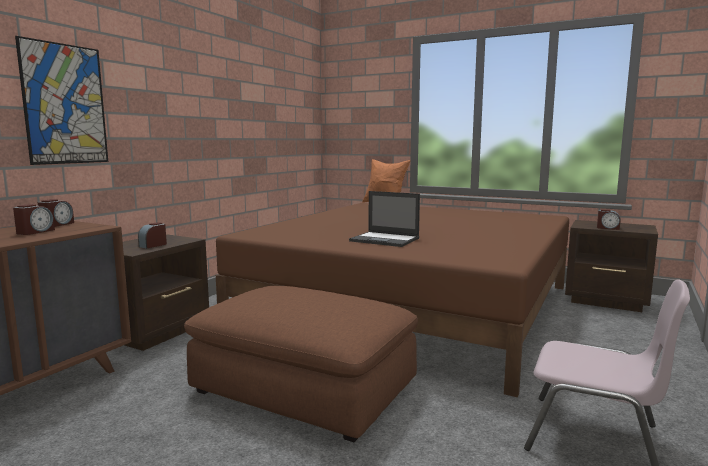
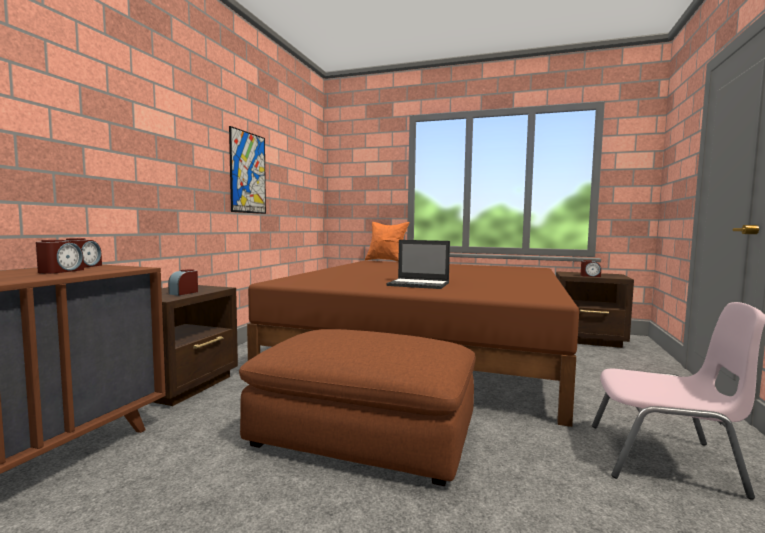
camera: 10 degrees left, 5 degrees down
picture [15,36,108,165] -> picture moved to [229,126,266,214]

